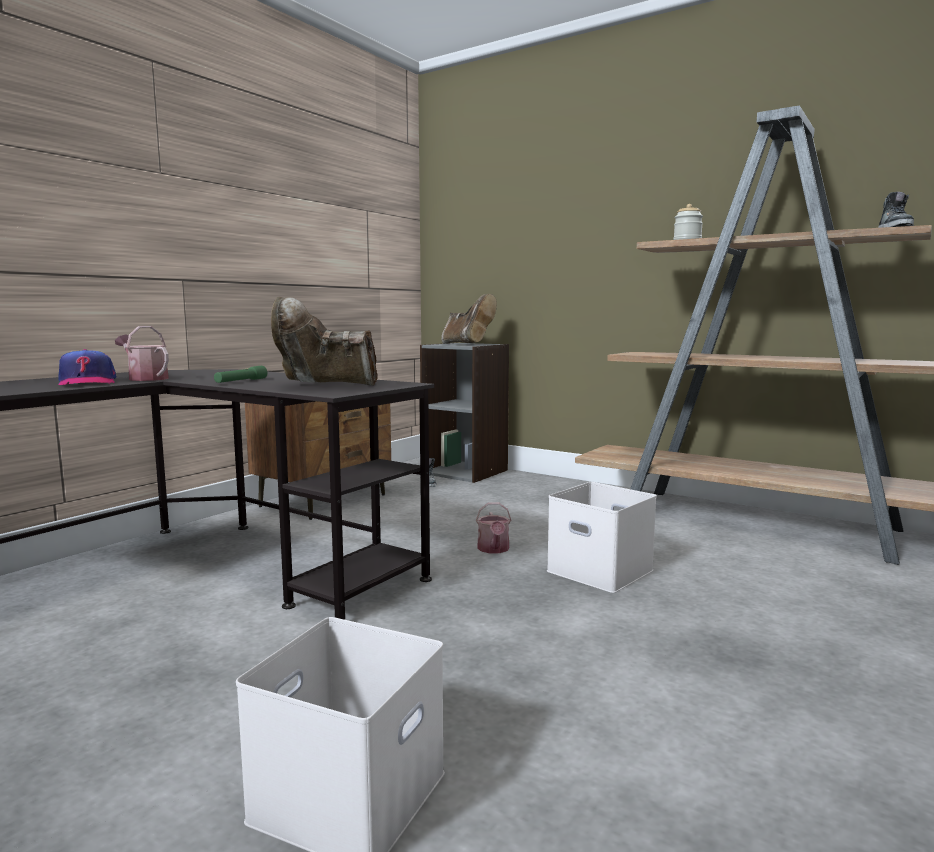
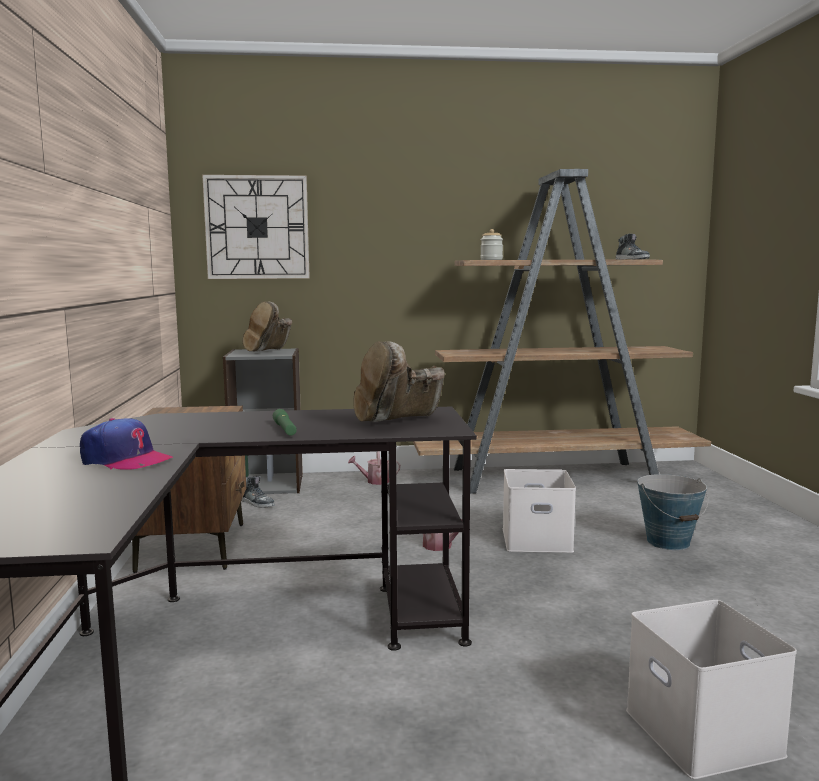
camera: 40 degrees left, 0 degrees up
watering can [115,326,169,381] -> watering can moved to [348,451,400,485]
brown boot [441,294,497,344] -> brown boot turned 105 degrees clockwise [243,301,292,352]
none -> wall clock [202,175,310,279]
none -> bucket [637,474,708,550]

